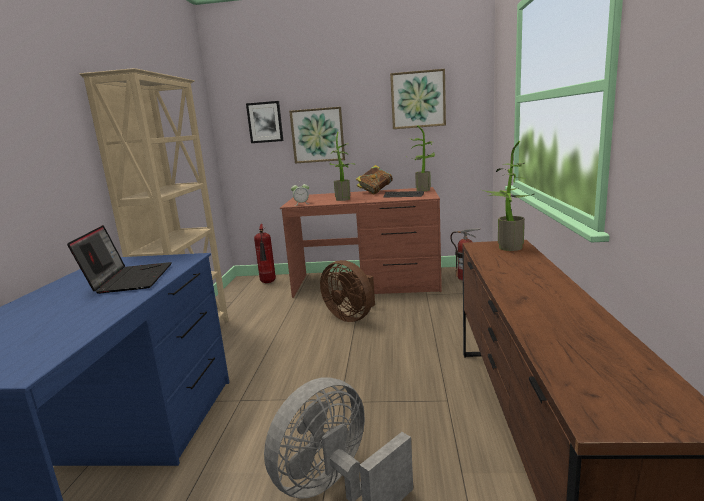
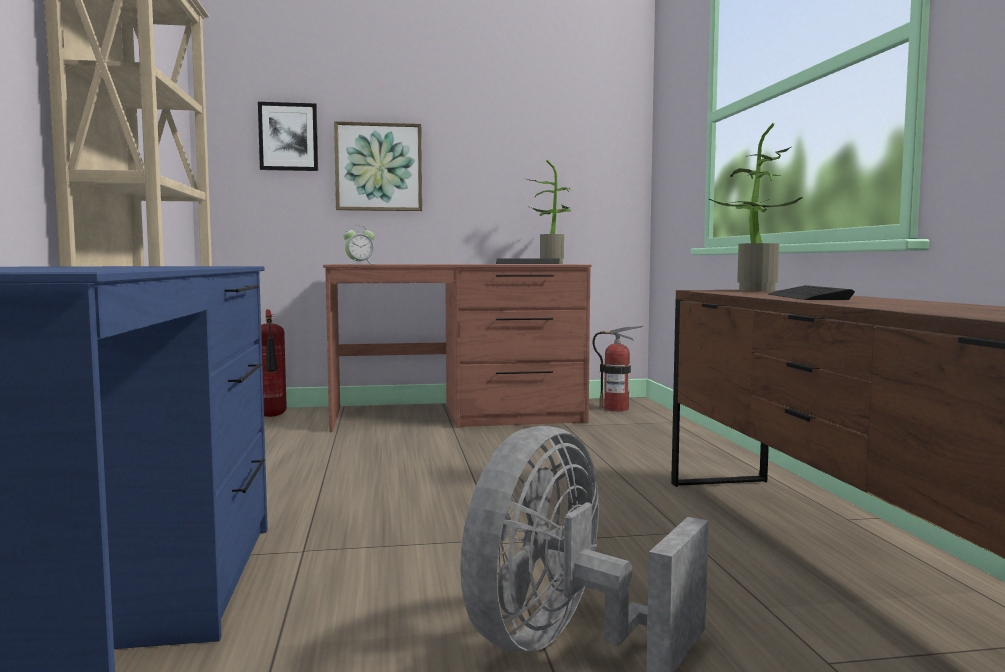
camera: 15 degrees left, 10 degrees down
laptop [67,225,172,294] -> none
brown fan [320,260,375,322] -> none
potted plant [330,132,356,201] -> none
book [356,165,393,194] -> none
picture [390,69,446,129] -> none
none -> keyboard [768,285,855,300]

